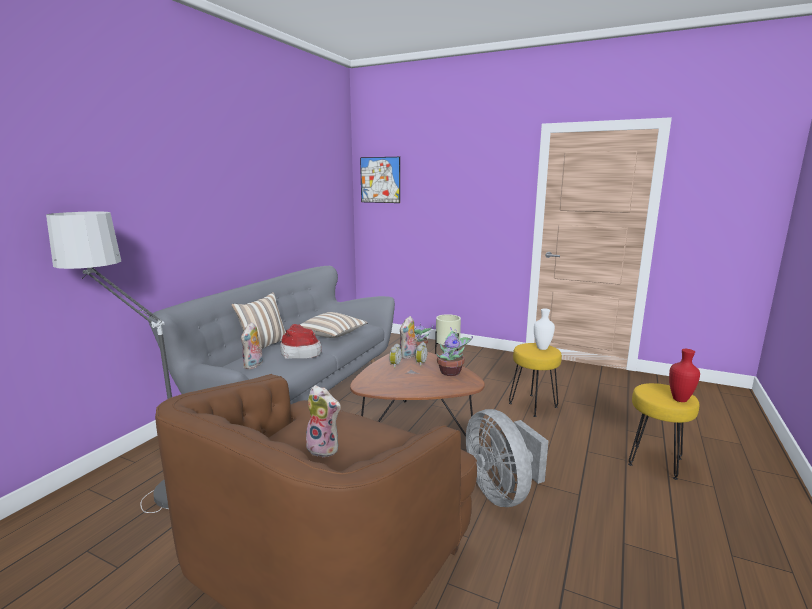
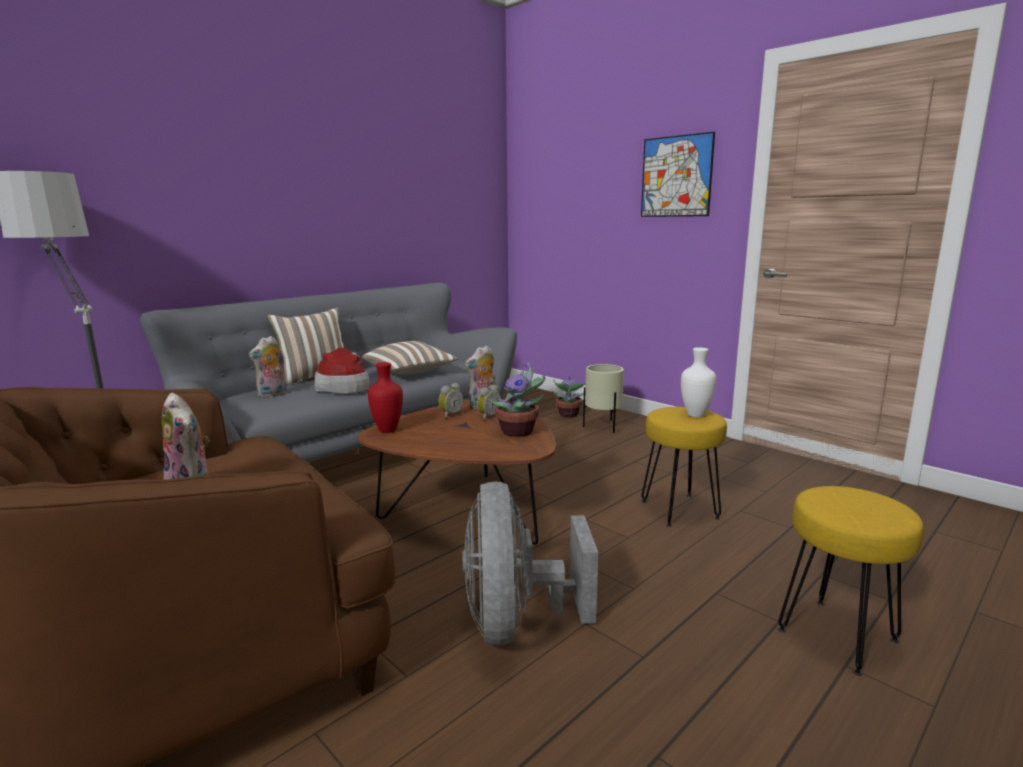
camera: 20 degrees right, 0 degrees up
picture [360,157,400,203] -> picture moved to [641,132,715,217]
red vase [669,349,700,402] -> red vase moved to [368,362,403,433]

